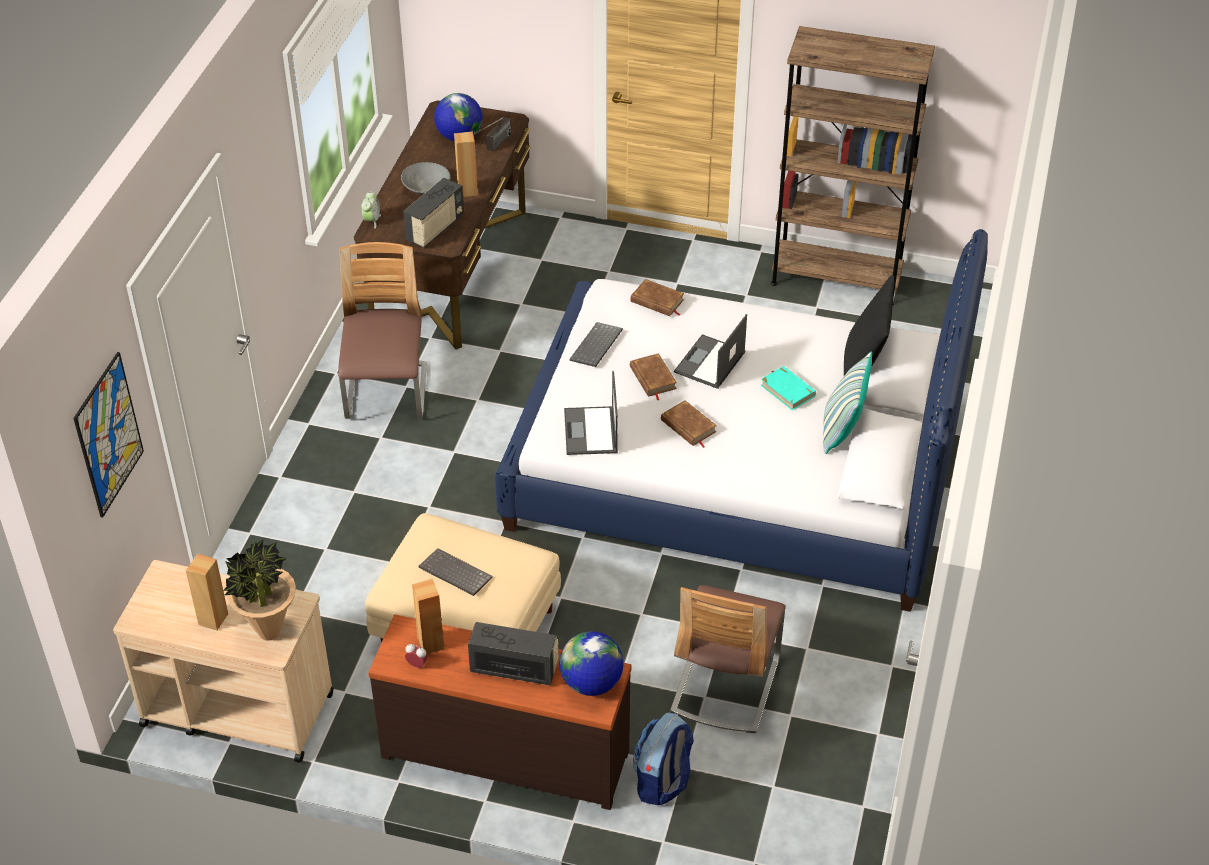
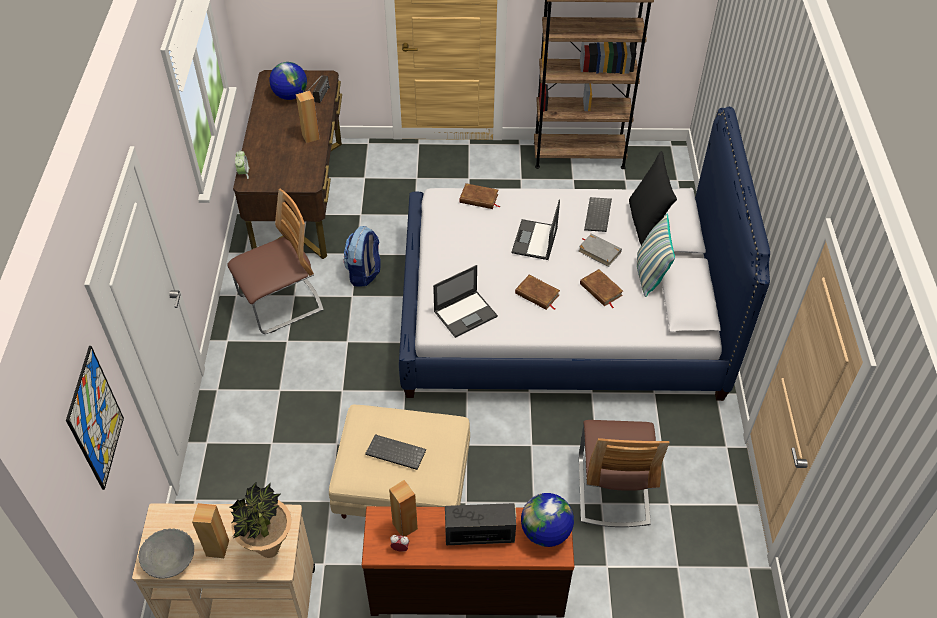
camera: 15 degrees left, 5 degrees up
chair [338,242,427,419] -> chair turned 75 degrees clockwise [227,188,324,334]
grey bowl [401,162,451,195] -> grey bowl moved to [138,528,194,579]
radio [403,178,464,248] -> none
laptop [564,371,618,455] -> laptop turned 105 degrees counterclockwise [433,265,498,338]
keyboard [569,322,623,367] -> keyboard moved to [584,197,612,232]
brown book [630,353,677,401] -> brown book moved to [580,269,623,309]
backpack [633,713,694,805] -> backpack moved to [344,226,381,287]
turquoise book [761,366,816,410] -> grey book [578,233,622,267]

